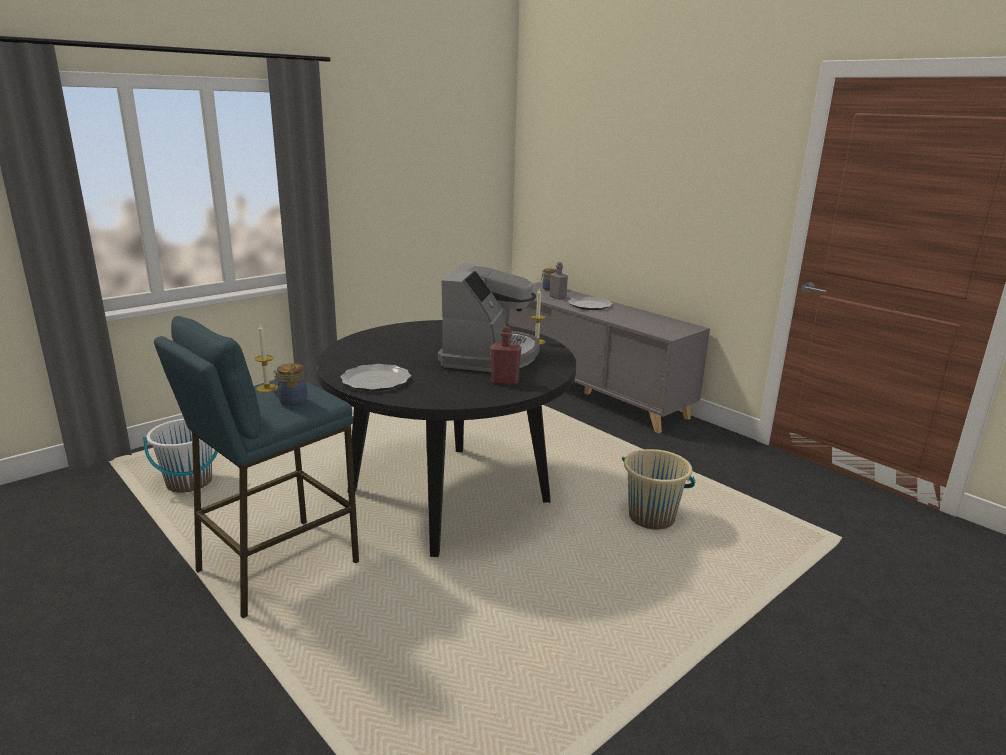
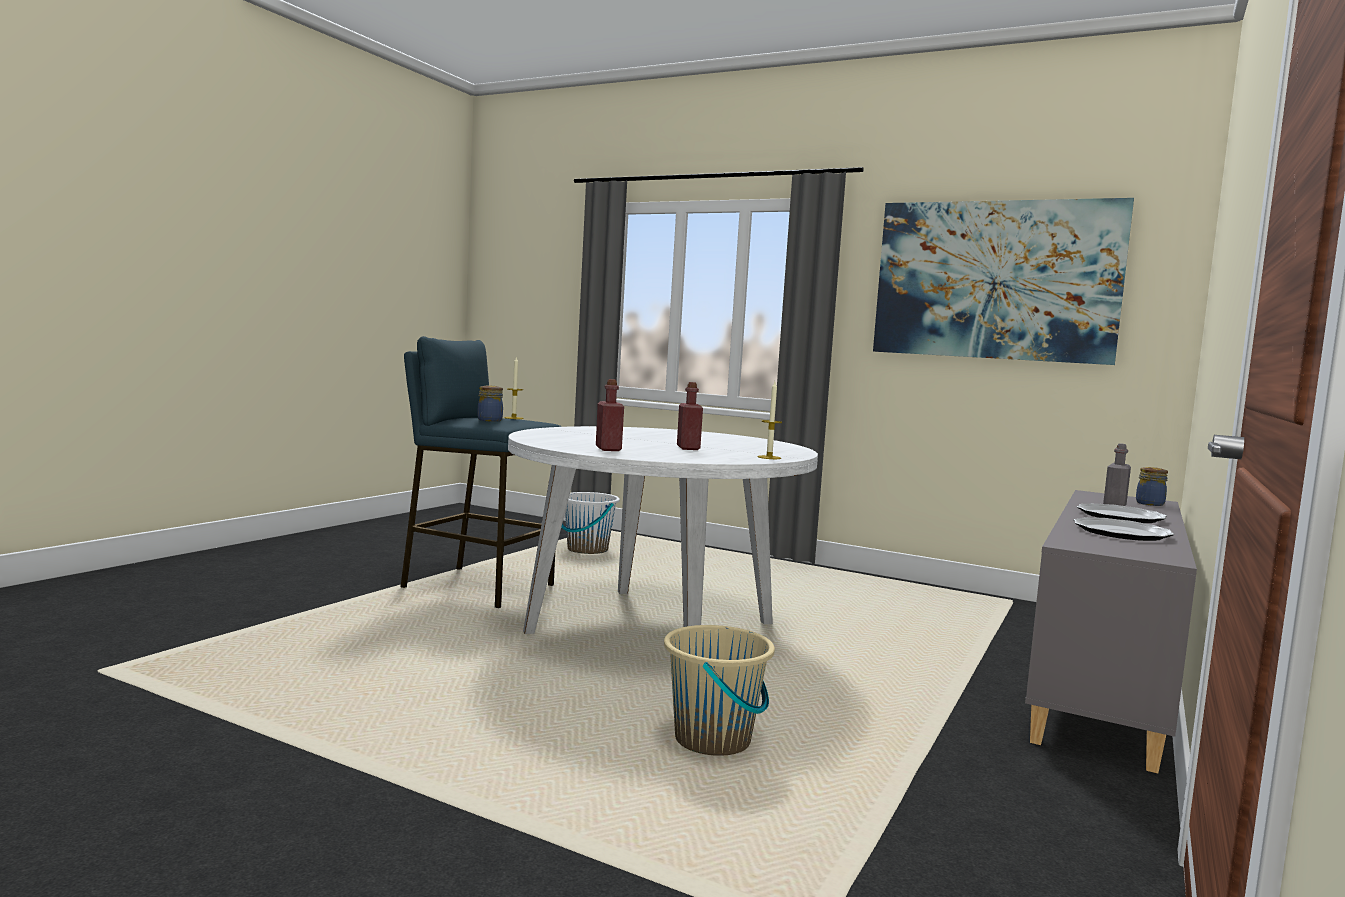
camera: 70 degrees right, 15 degrees down
black dining table [316,320,576,557] -> white dining table [508,426,818,634]
plate [340,364,411,391] -> plate moved to [1074,517,1174,541]
coffee machine [438,262,540,372] -> red bottle [677,382,703,450]
none -> picture [873,198,1134,365]

